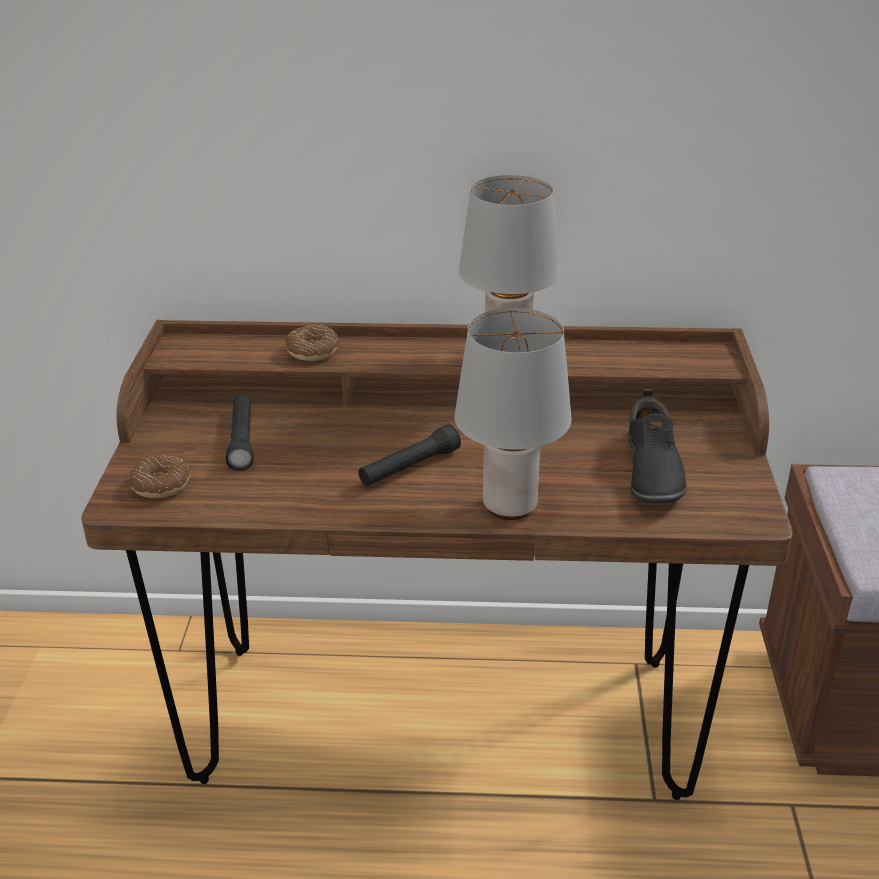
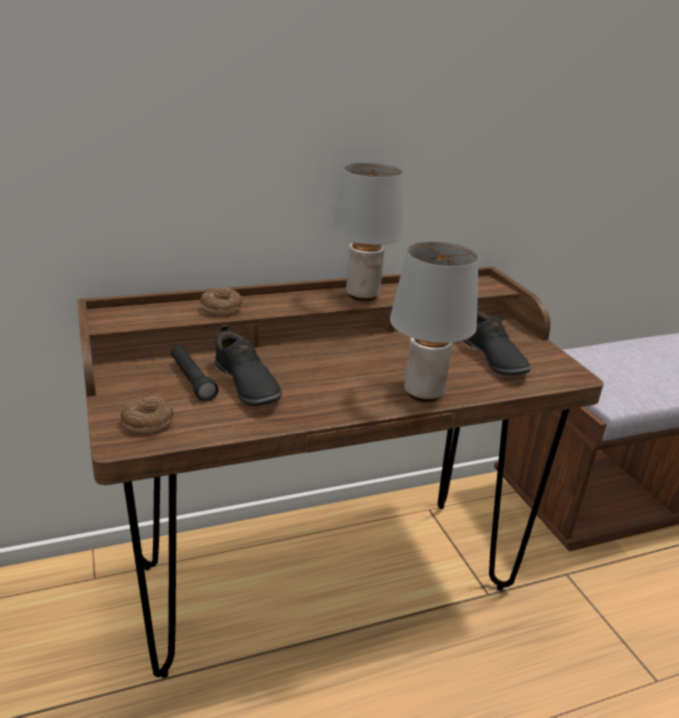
camera: 25 degrees left, 5 degrees down
black flashlight [358,424,461,486] -> none
none -> black shoe [215,325,282,406]

